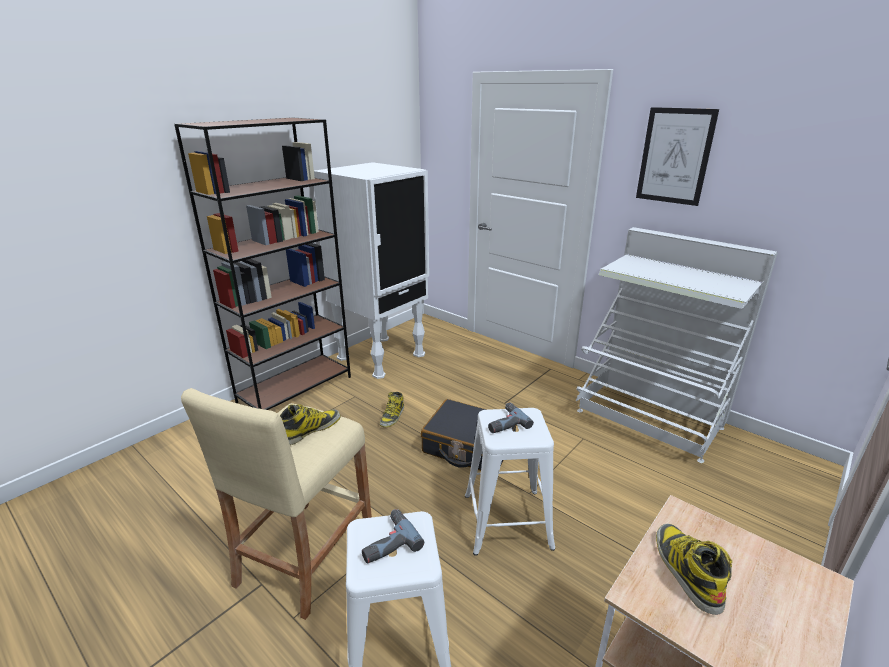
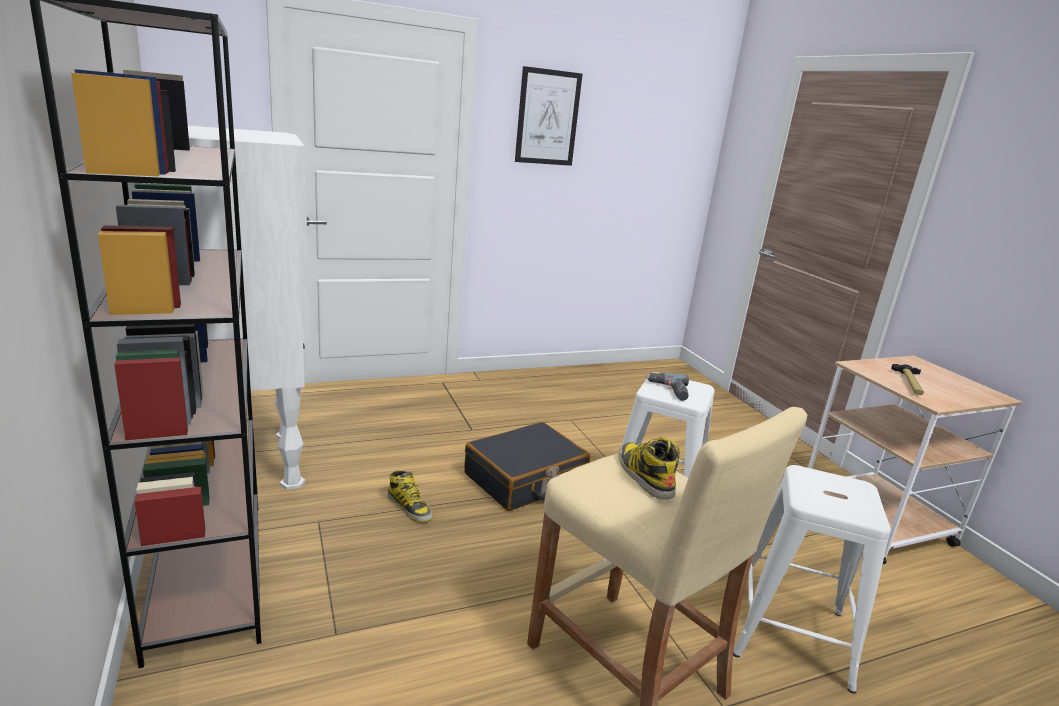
camera: 65 degrees left, 5 degrees down
power drill [362,509,424,564] -> none
white shoe rack [576,227,778,463] -> none
boot [656,524,733,615] -> hammer [891,364,924,395]

